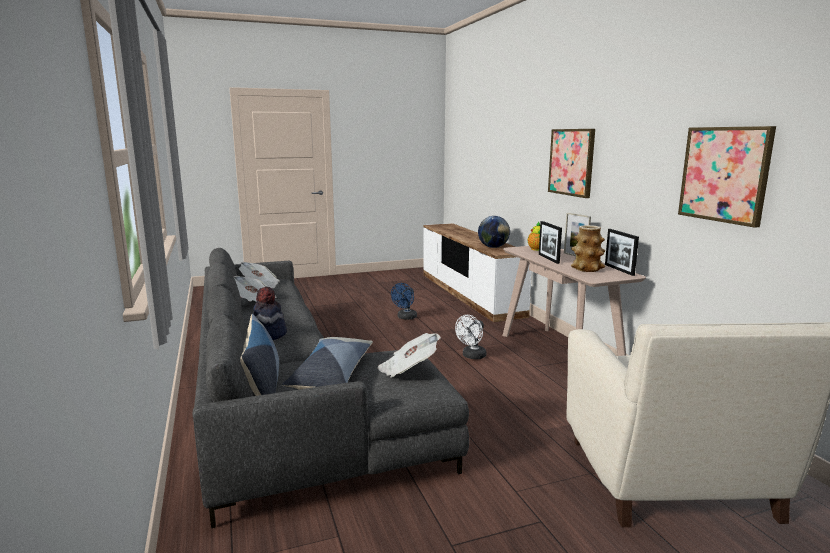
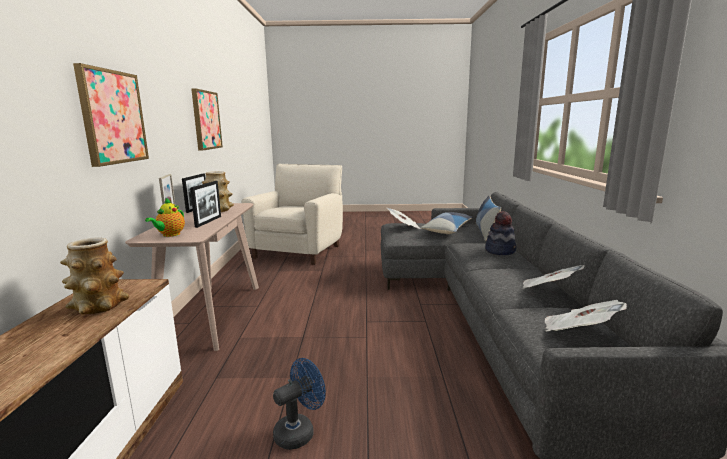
camera: 160 degrees left, 0 degrees up
white fan [455,315,487,359] -> none
globe [478,216,510,248] -> vase [60,237,129,315]

